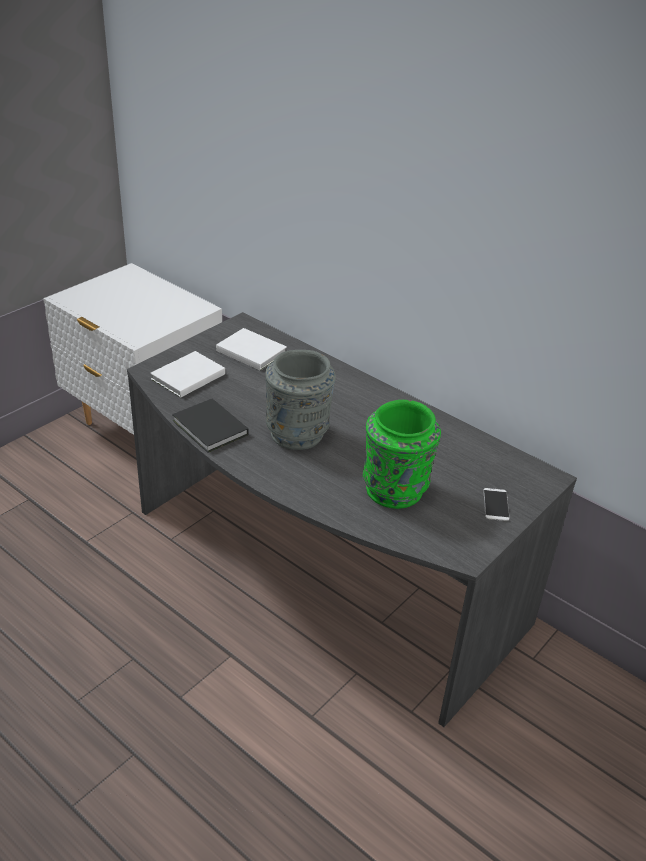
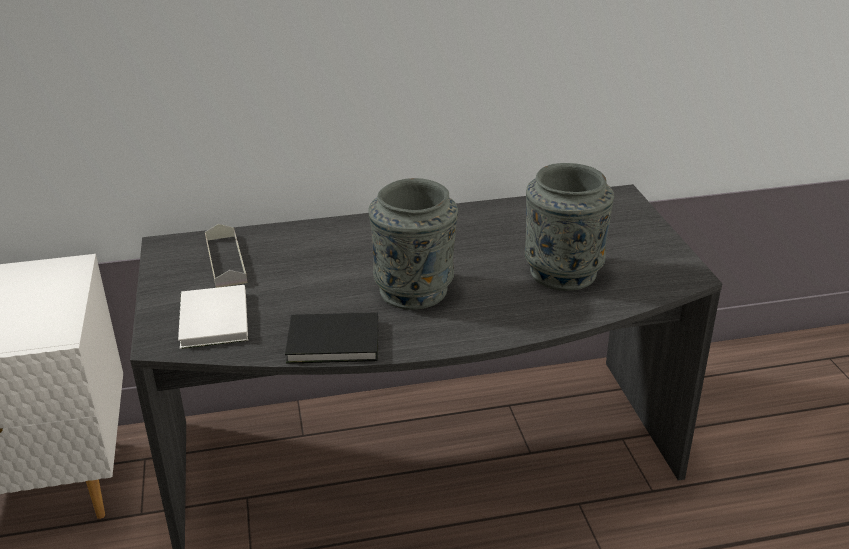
camera: 50 degrees left, 5 degrees down
white book [216,328,287,370] -> grey tray [205,224,247,288]
green vase [363,400,441,509] -> grey vase [525,163,614,291]
phone [483,488,510,521] -> none

